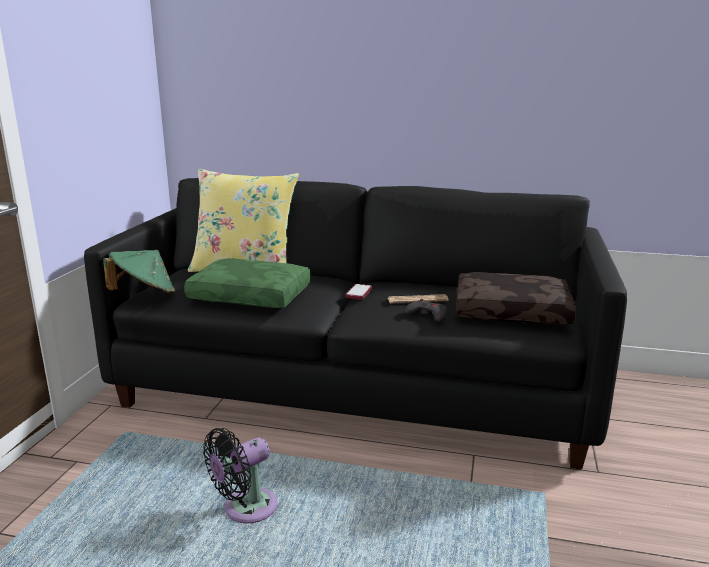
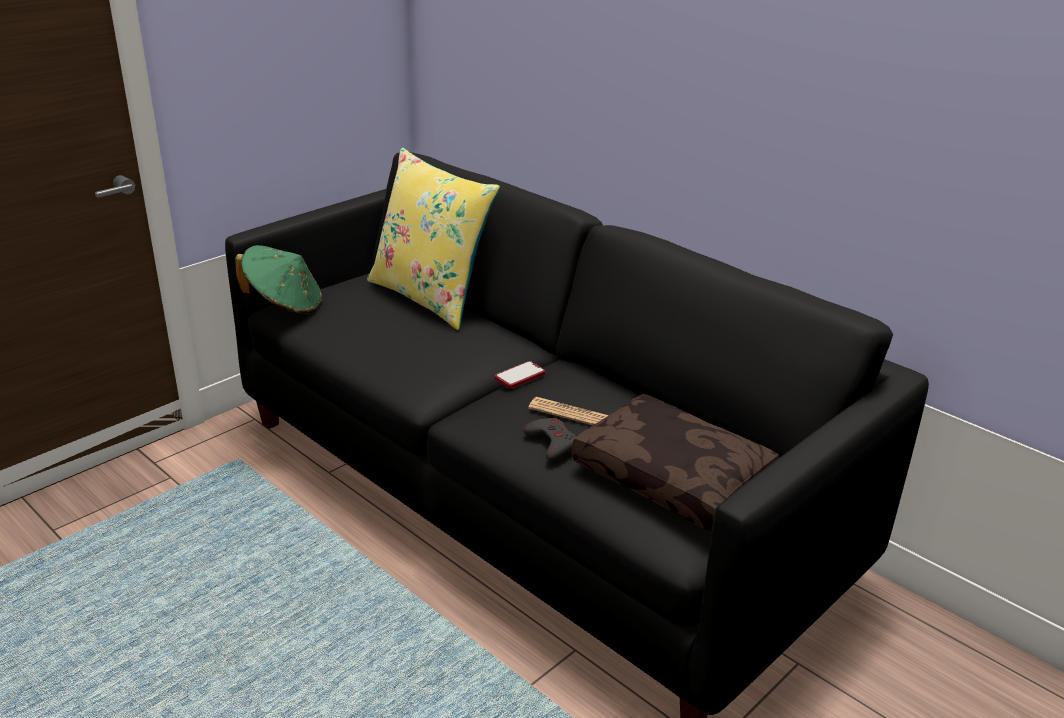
camera: 30 degrees right, 10 degrees up
green pillow [184,258,311,308] -> none
black fan [203,428,278,524] -> none

